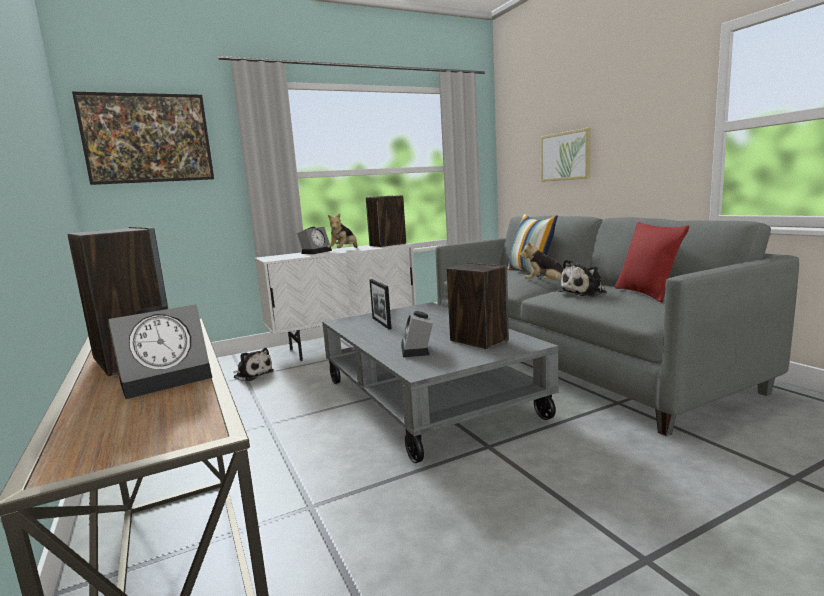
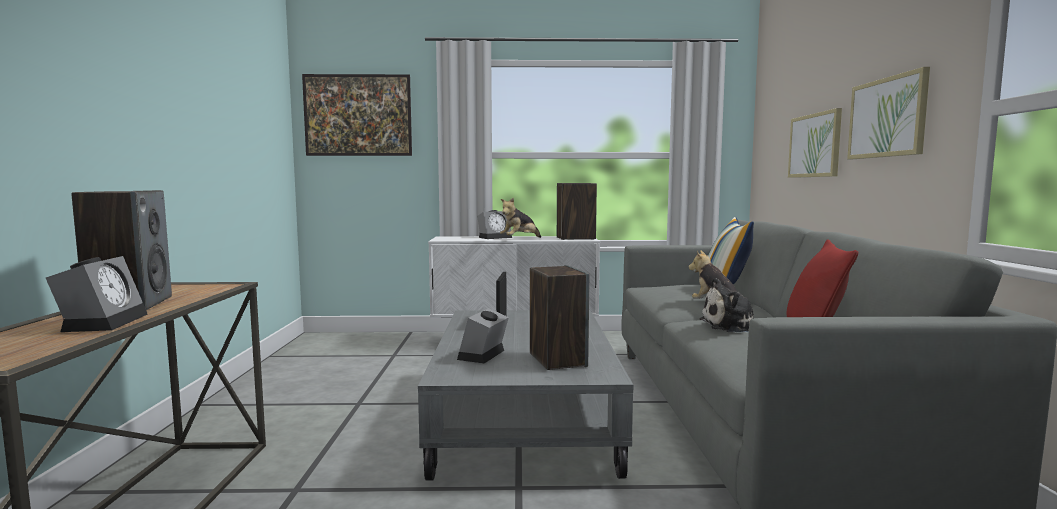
camera: 25 degrees right, 5 degrees down
alarm clock [108,304,212,399] -> alarm clock turned 90 degrees counterclockwise [46,256,148,332]
plush toy [234,348,274,381] -> none
none -> picture [847,67,930,159]

